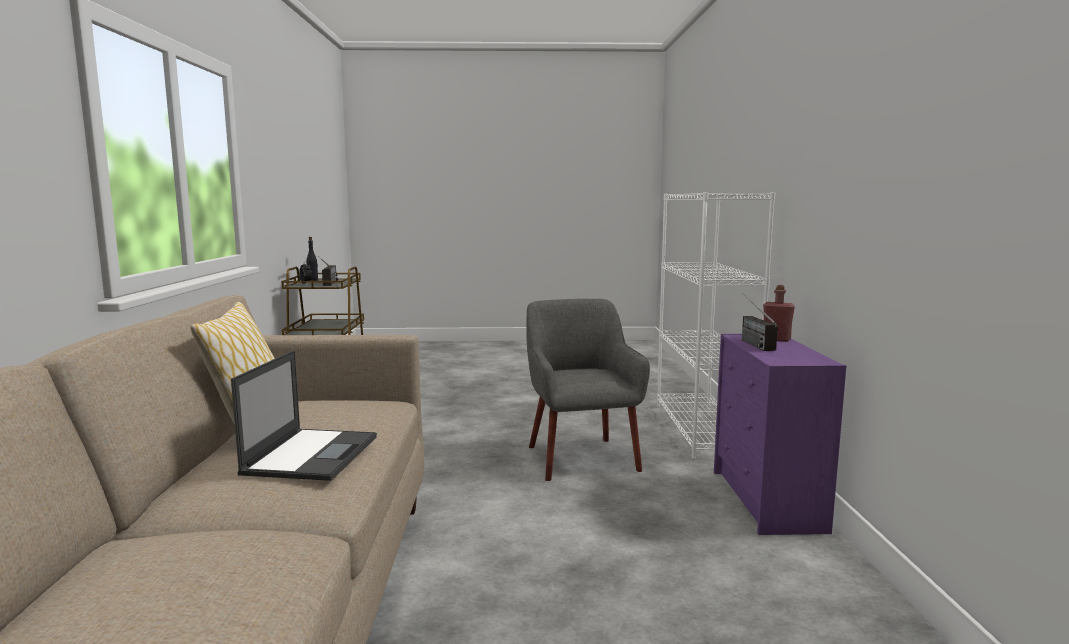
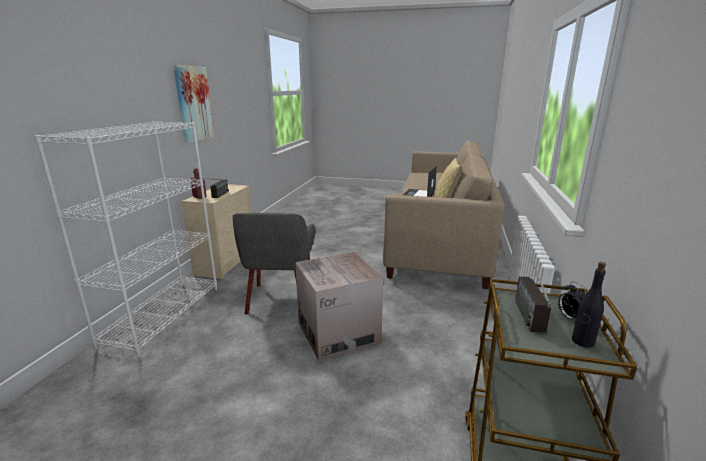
camera: 165 degrees left, 10 degrees up
purple dresser [714,334,846,535] -> beige dresser [181,184,252,279]
none -> picture [173,65,215,143]
none -> cardboard box [295,252,383,361]

